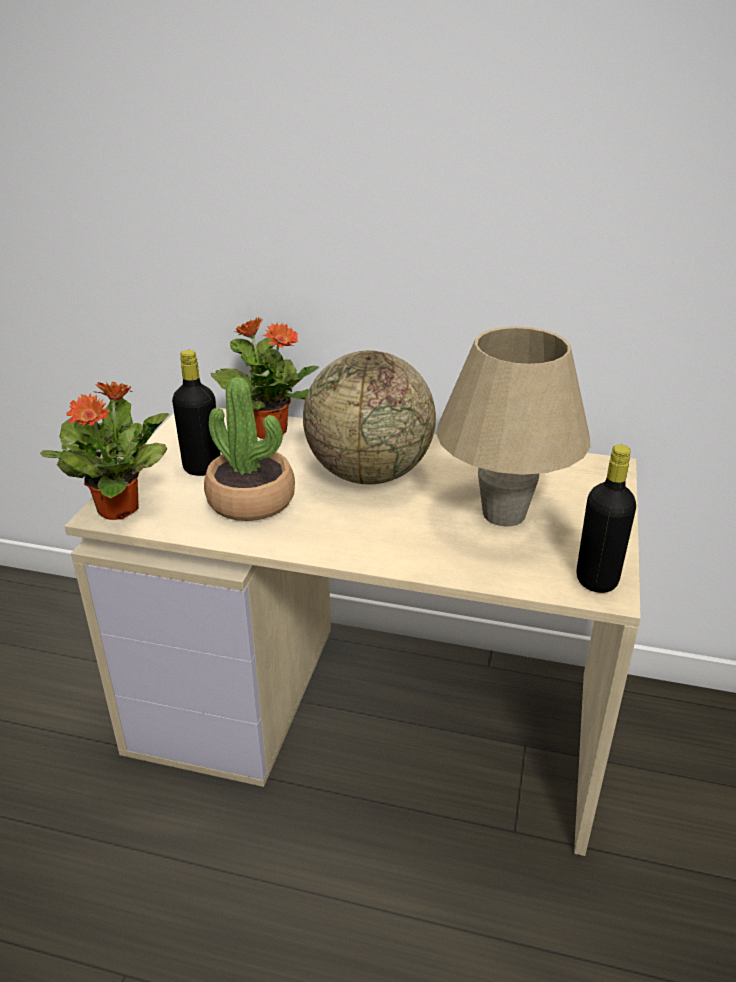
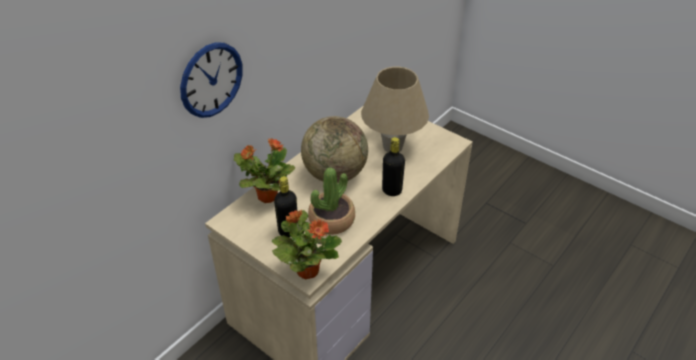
camera: 65 degrees left, 10 degrees up
black bottle [577,444,636,593] -> black bottle moved to [382,137,405,196]
none -> wall clock [180,42,243,118]

